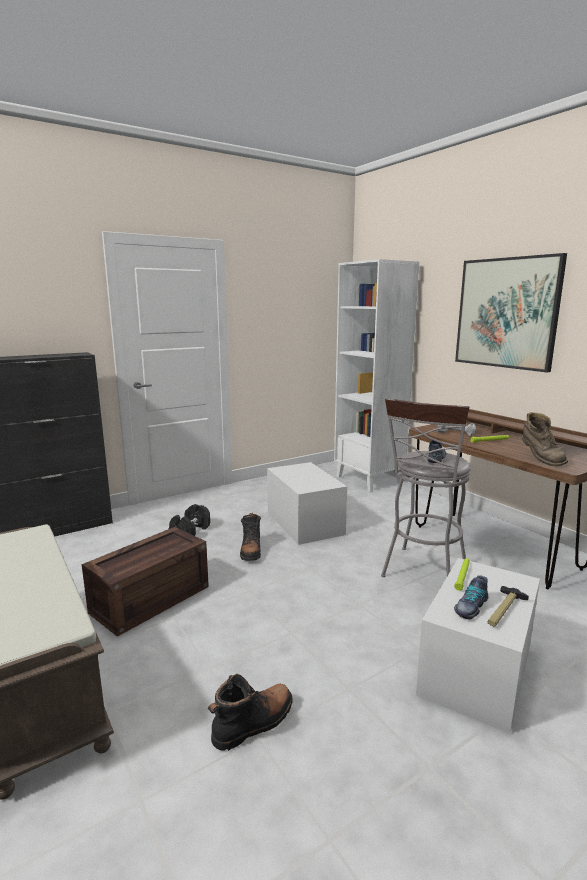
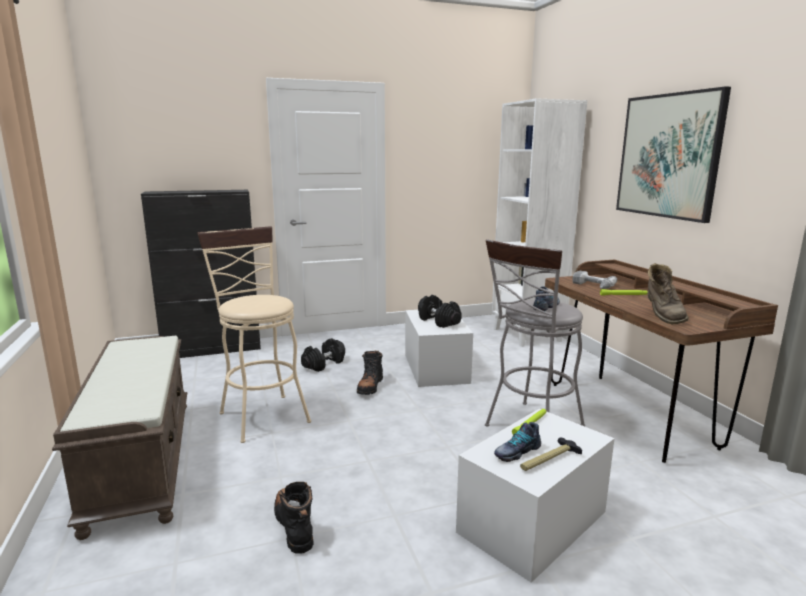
camera: 15 degrees right, 0 degrees up
crate [82,527,209,637] -> beige stool [197,226,311,443]
black boot [208,674,293,751] -> black boot turned 90 degrees counterclockwise [274,482,314,554]
none -> black dumbbell [418,295,462,328]

